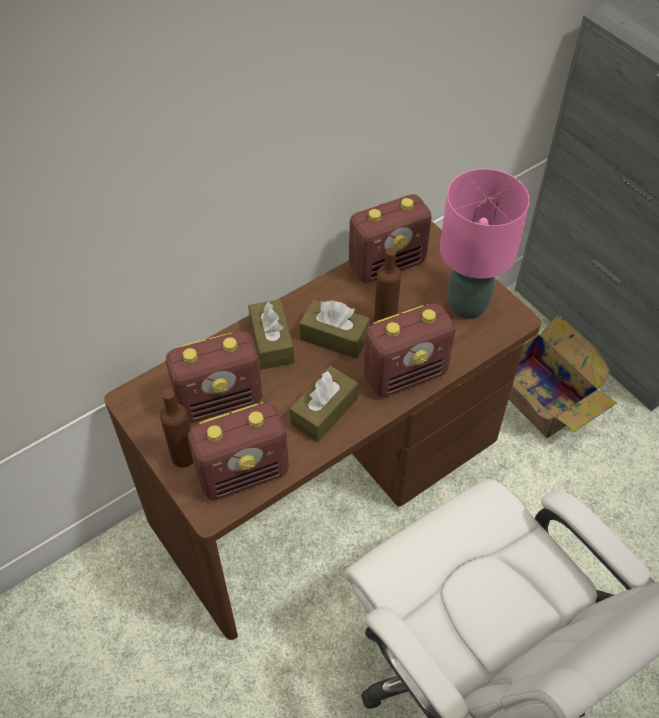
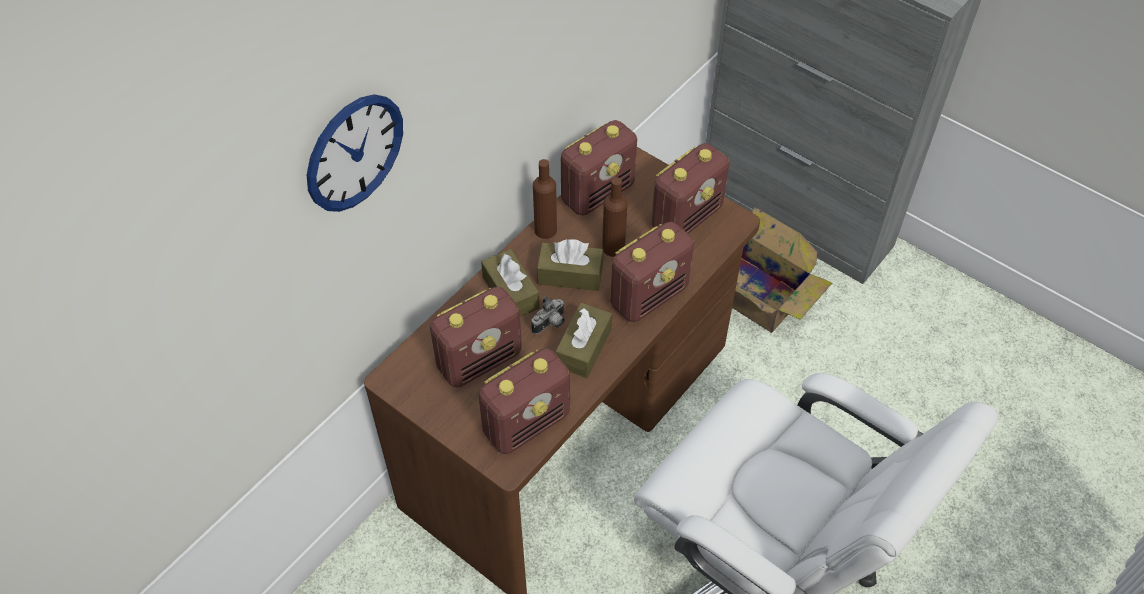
camera: 15 degrees left, 0 degrees up
brown bottle [160,389,193,467] -> brown bottle moved to [533,159,557,239]
pink table lamp [440,169,530,319] -> radio [651,143,729,234]
none -> wall clock [307,94,403,212]
none -> camera [531,296,565,334]

